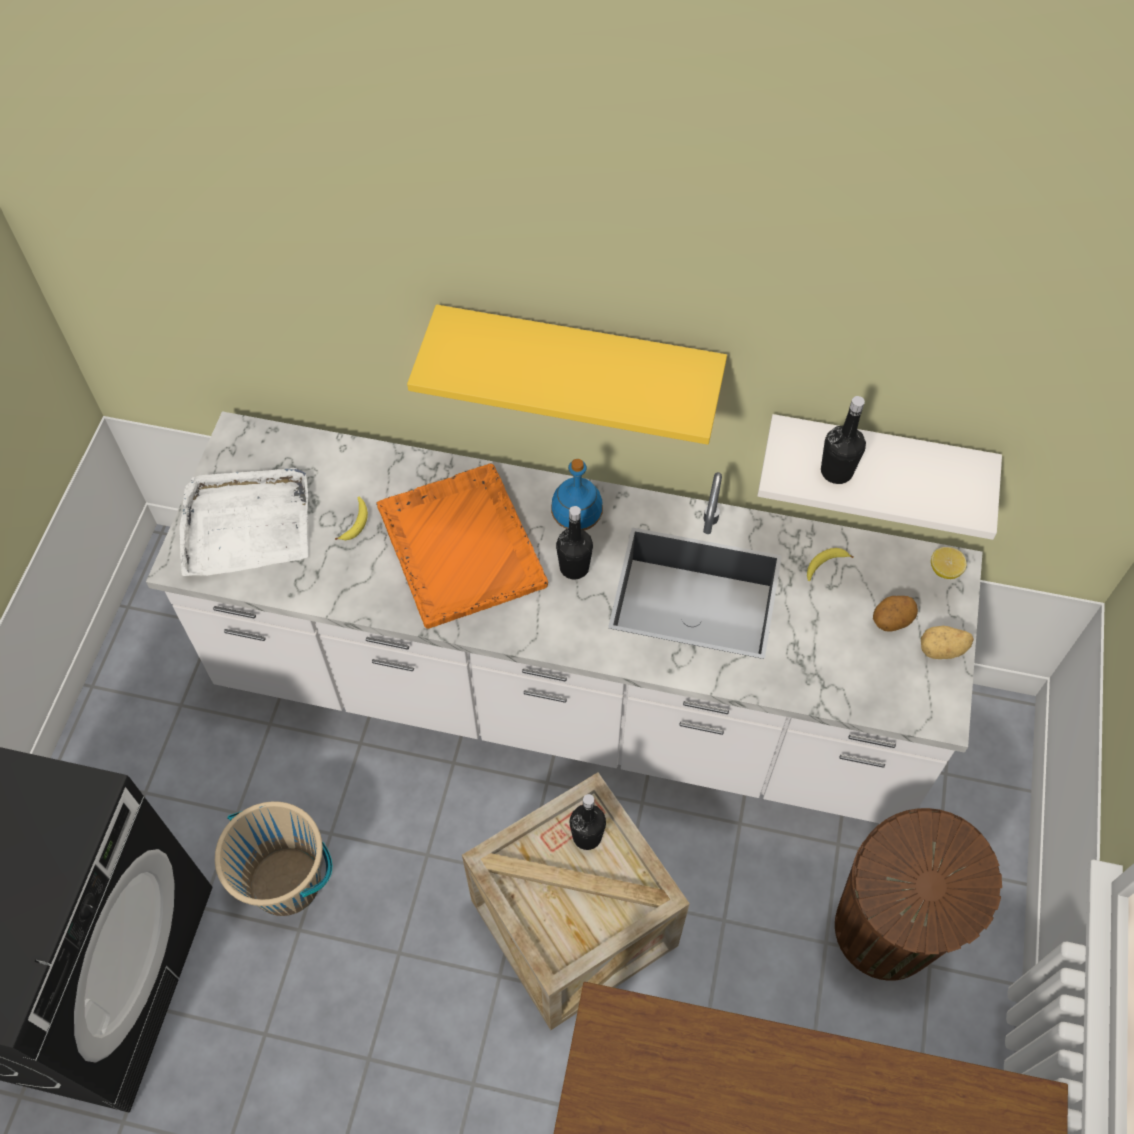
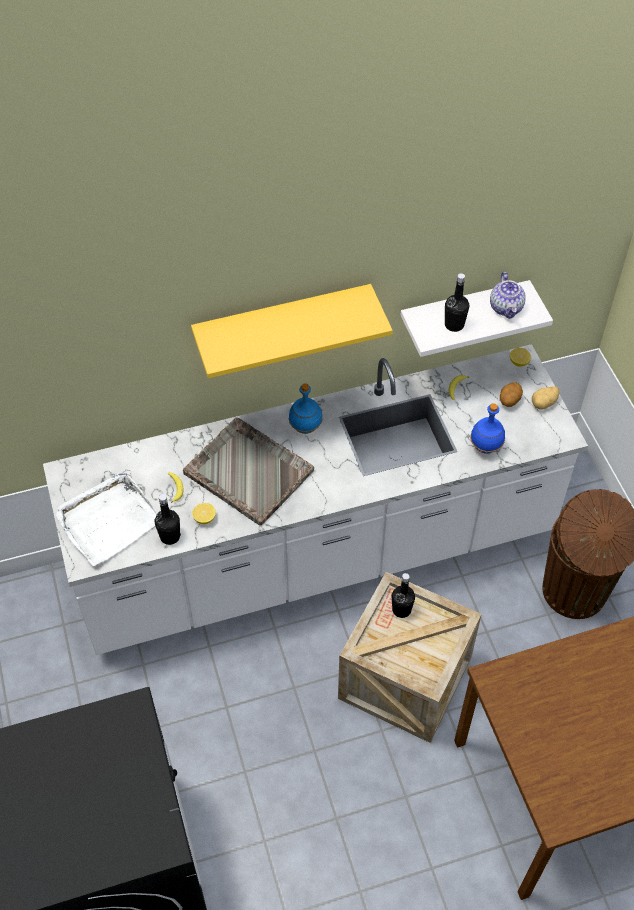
camera: 30 degrees left, 5 degrees down
beige bucket [215,801,332,916] -> none
orange tray [376,464,548,629] -> grey tray [183,418,314,526]
black bottle [556,506,593,580] -> black bottle moved to [155,494,181,545]
none -> lemon [192,503,216,524]
none -> blue bottle [471,403,505,454]
none -> teapot [490,272,526,319]

